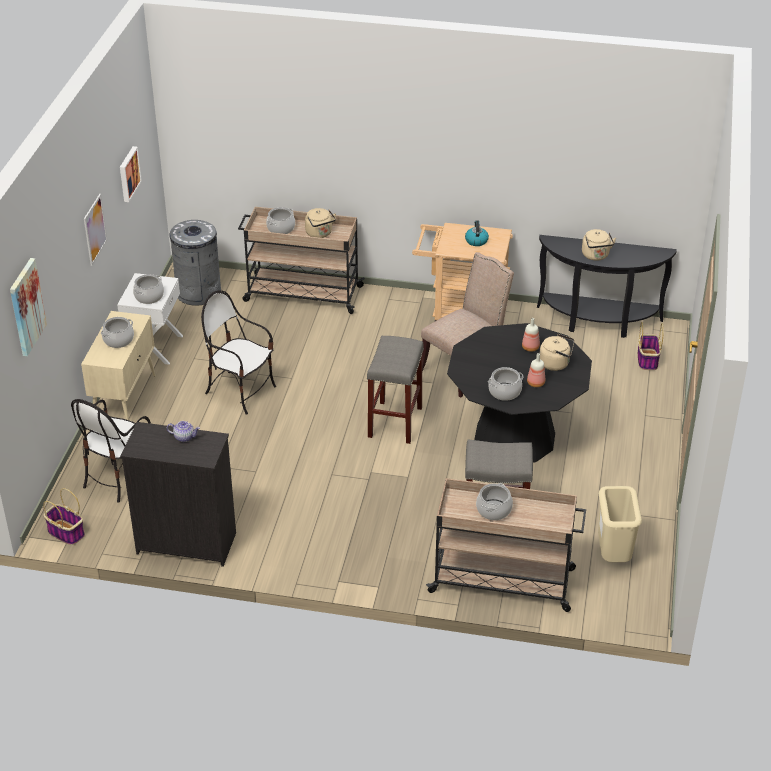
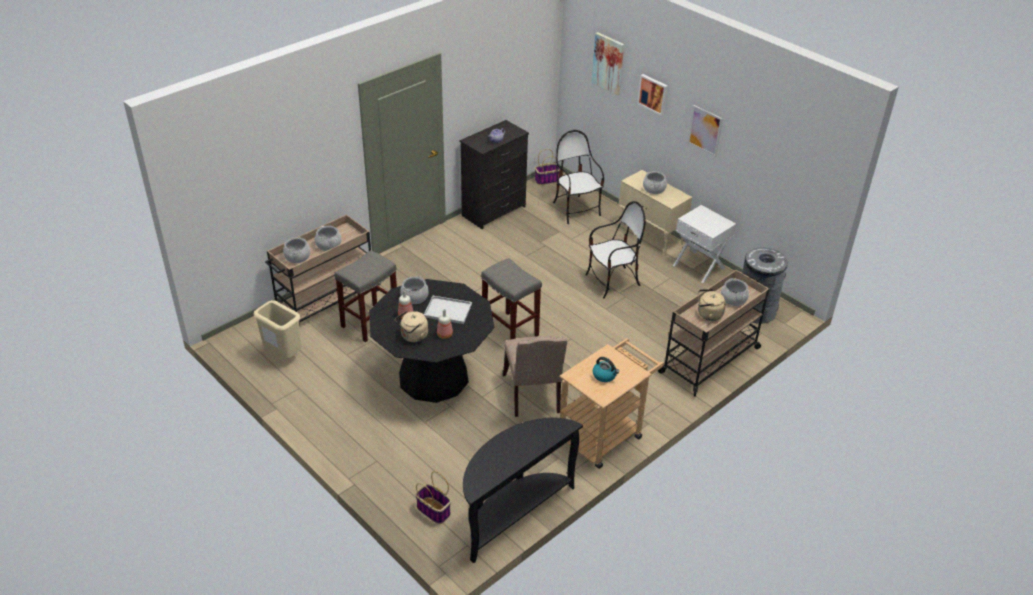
camera: 125 degrees right, 0 degrees up
picture [120,146,142,202] -> picture moved to [637,74,668,116]
cooking pot [133,274,164,304] -> cooking pot moved to [283,237,310,263]
beige kettle [582,229,616,261] -> none
none -> white tray [424,296,472,324]

